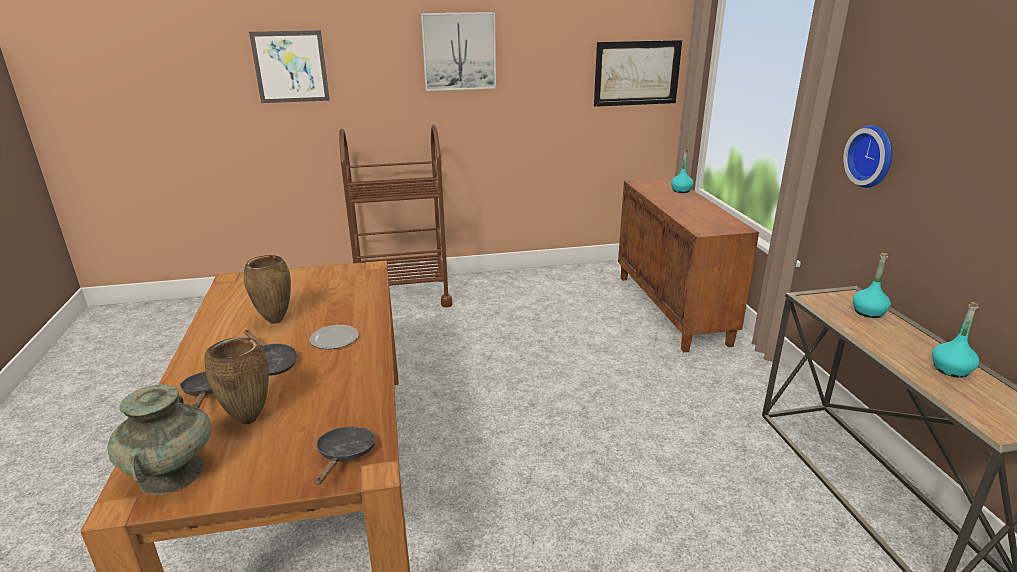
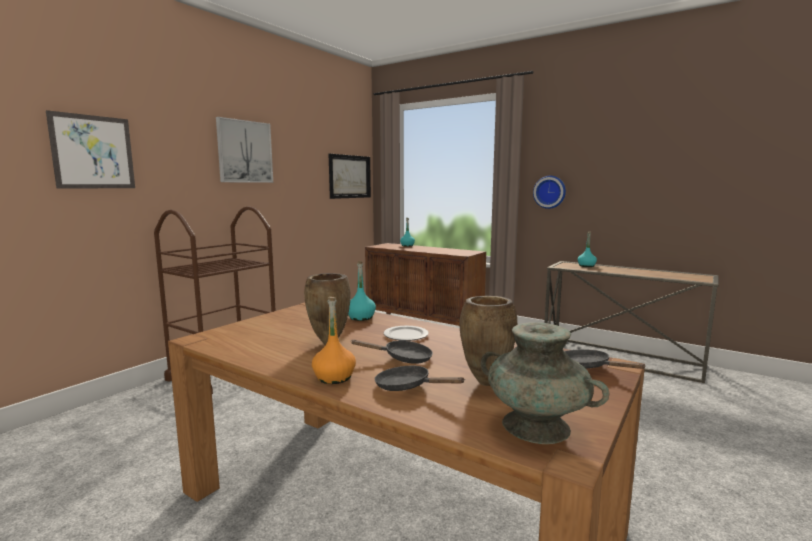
camera: 45 degrees left, 15 degrees down
turquoise bottle [932,302,980,378] -> turquoise bottle moved to [348,261,376,321]
none -> orange bottle [312,297,356,384]

